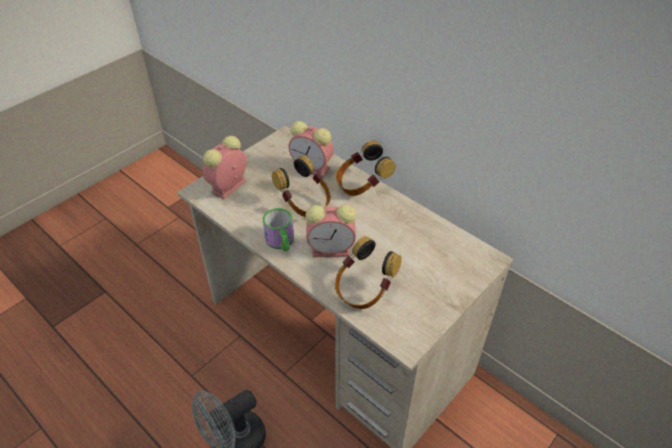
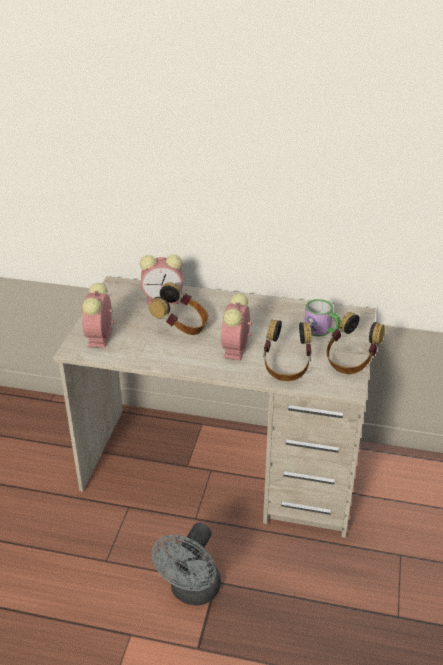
camera: 30 degrees left, 10 degrees down
mug [263,208,294,251] -> mug moved to [304,299,341,336]
alarm clock [305,205,357,257] -> alarm clock turned 135 degrees clockwise [221,294,252,360]
headphones [336,141,396,196] -> headphones moved to [327,312,385,374]

